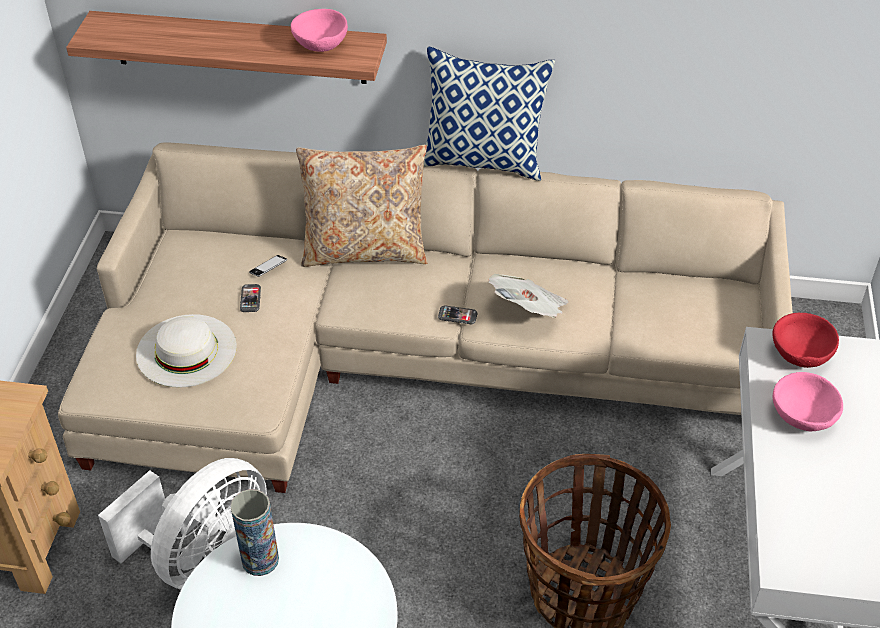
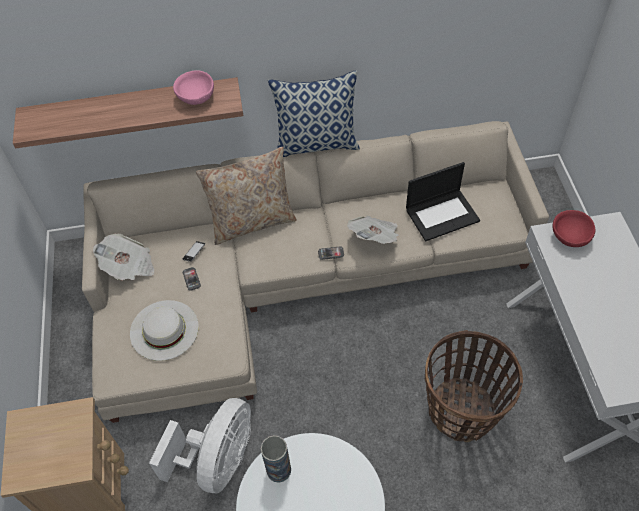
camera: 15 degrees left, 10 degrees up
pink bowl [773,372,843,431] -> none
none -> newspaper [93,234,155,281]
none -> laptop [406,162,480,242]

